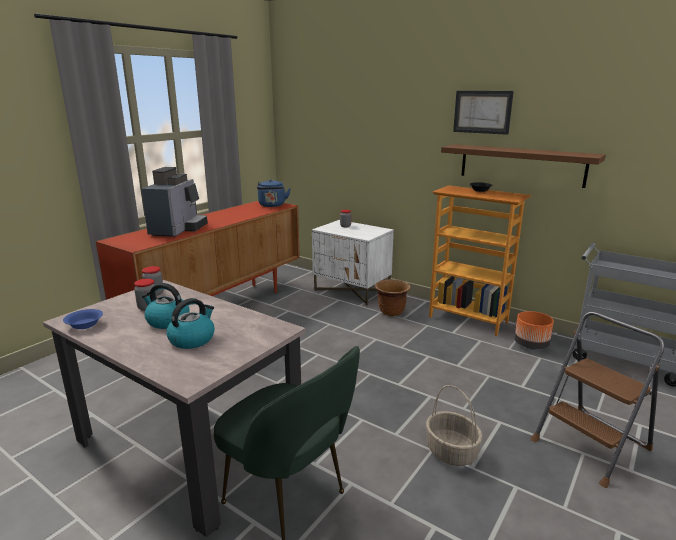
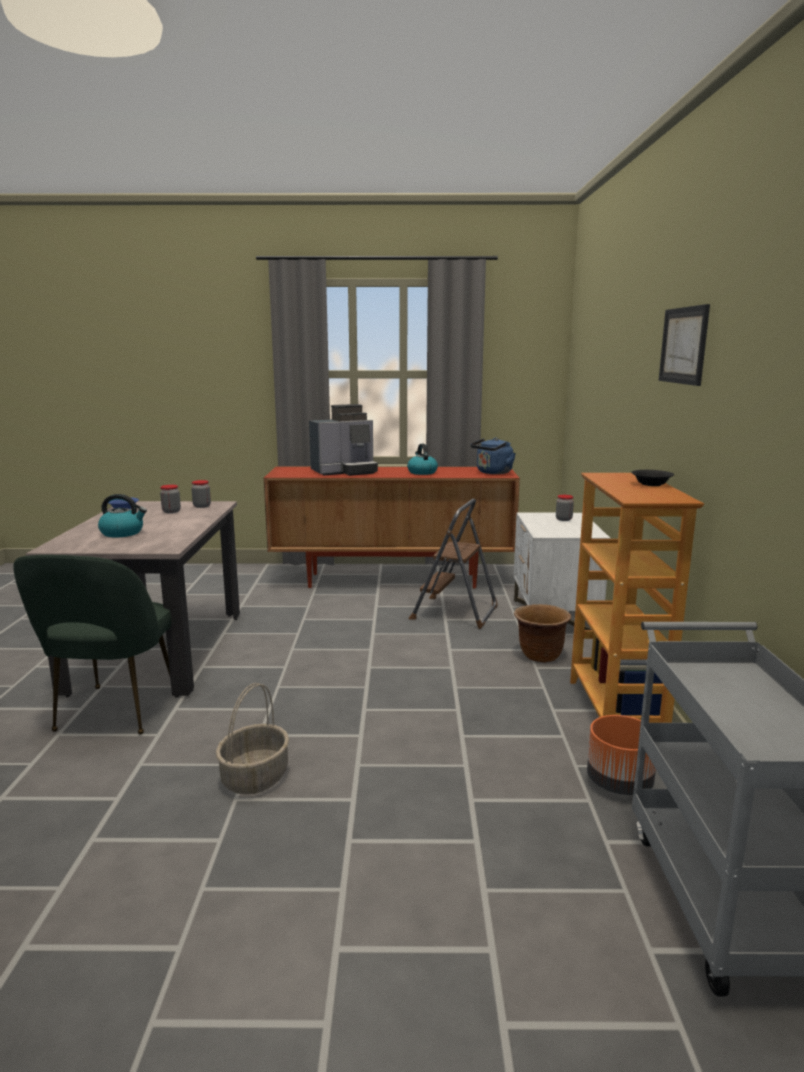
camera: 55 degrees right, 5 degrees down
kettle [142,283,190,329] -> kettle moved to [407,444,438,475]
brown shelf [441,144,606,188] -> none
brown step ladder [530,312,665,488] -> brown step ladder moved to [409,499,498,629]

